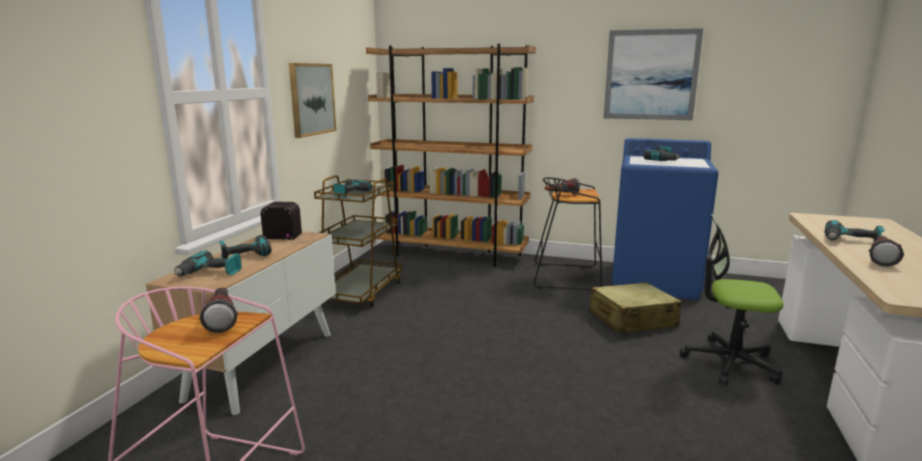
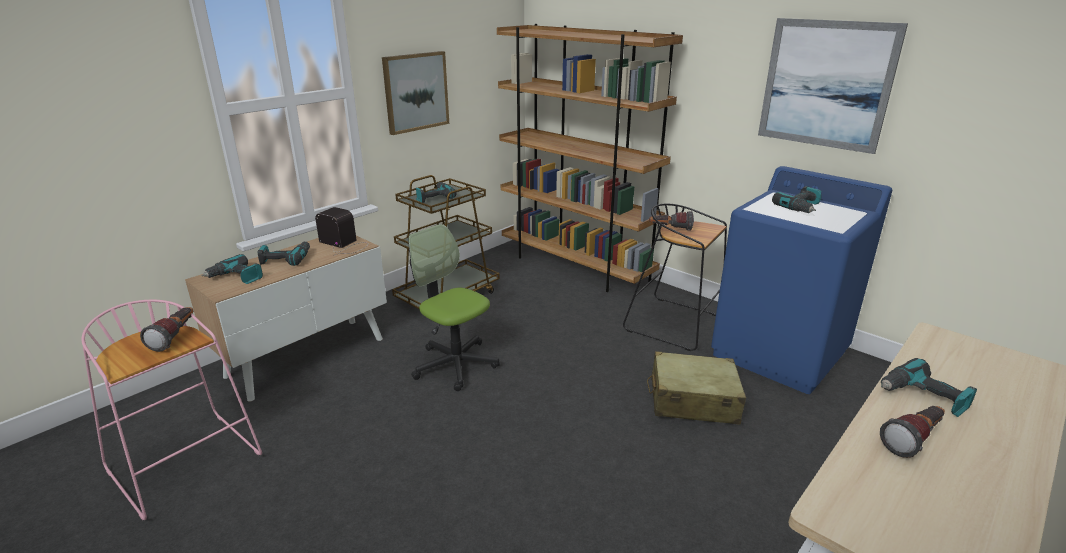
camera: 25 degrees right, 10 degrees up
office chair [679,214,783,385] -> office chair moved to [408,224,500,391]

